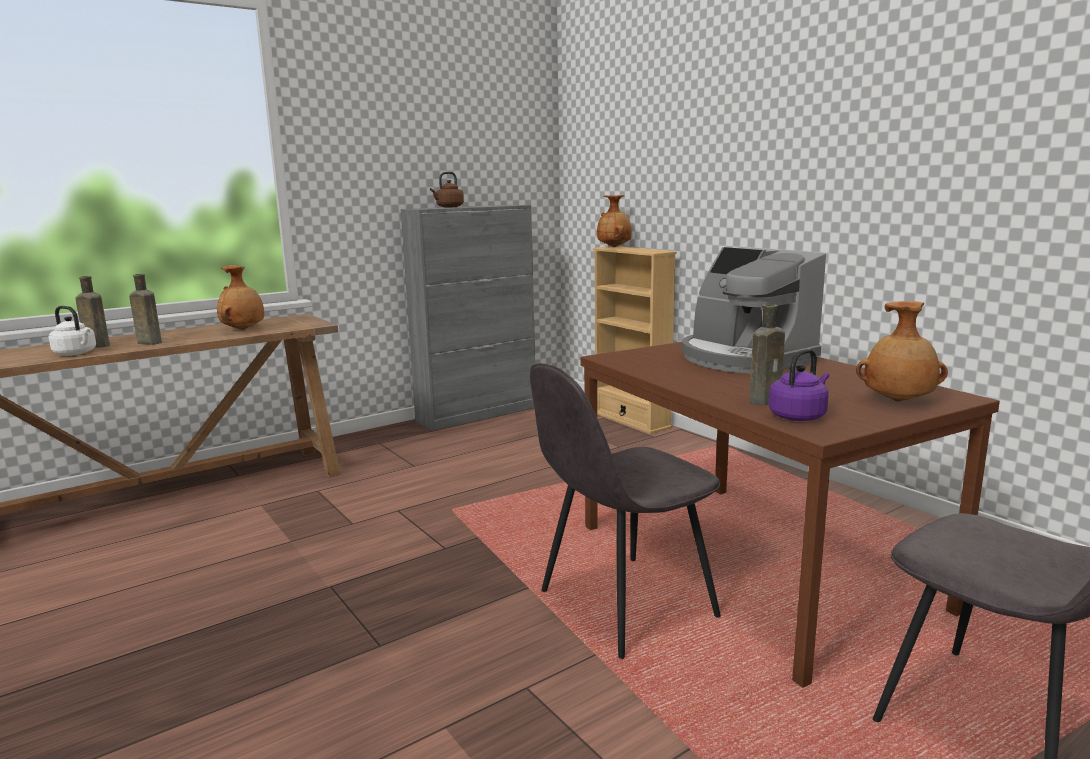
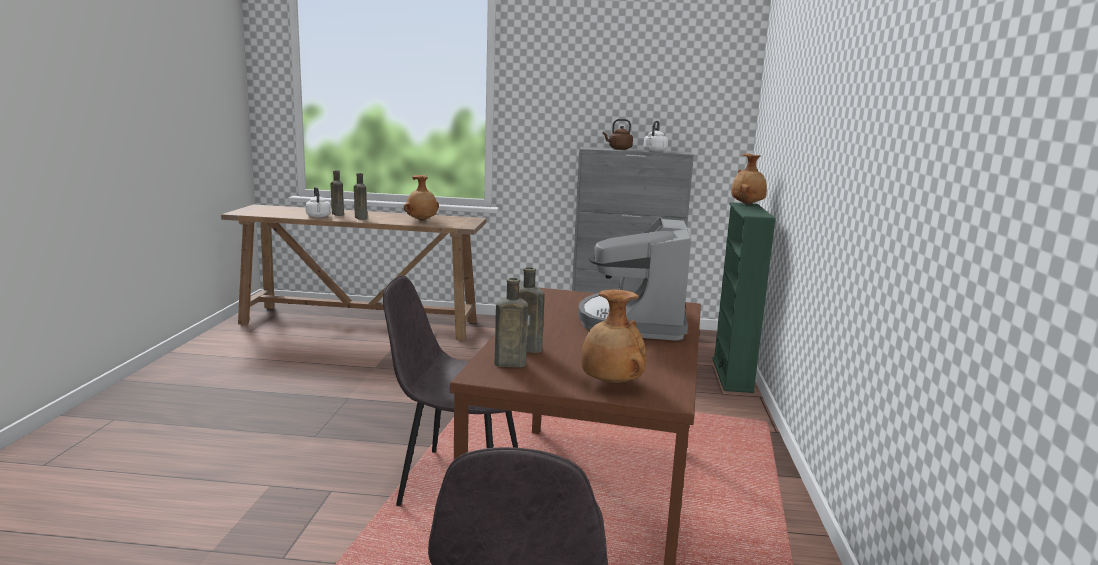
camera: 40 degrees right, 0 degrees up
beige bookcase [593,246,677,434] -> green bookcase [712,202,776,393]
purple kettle [769,349,829,421] -> brown bottle [494,277,528,368]
none -> white kettle [644,121,668,152]

